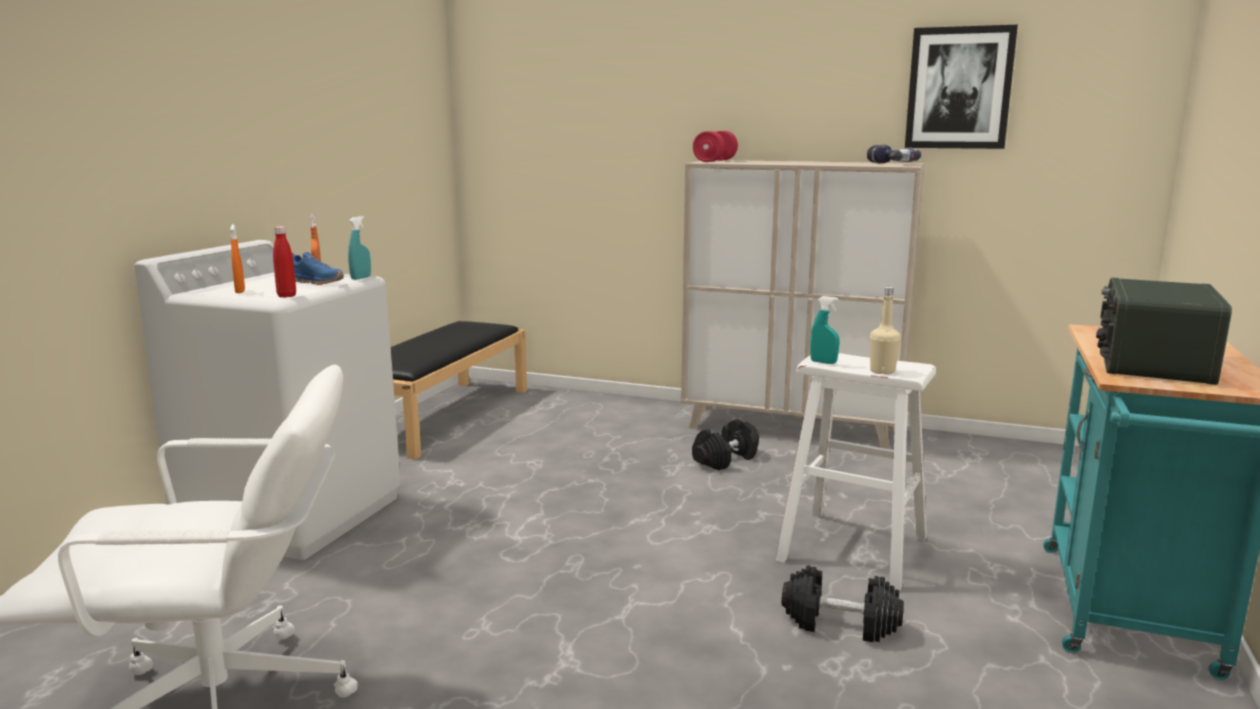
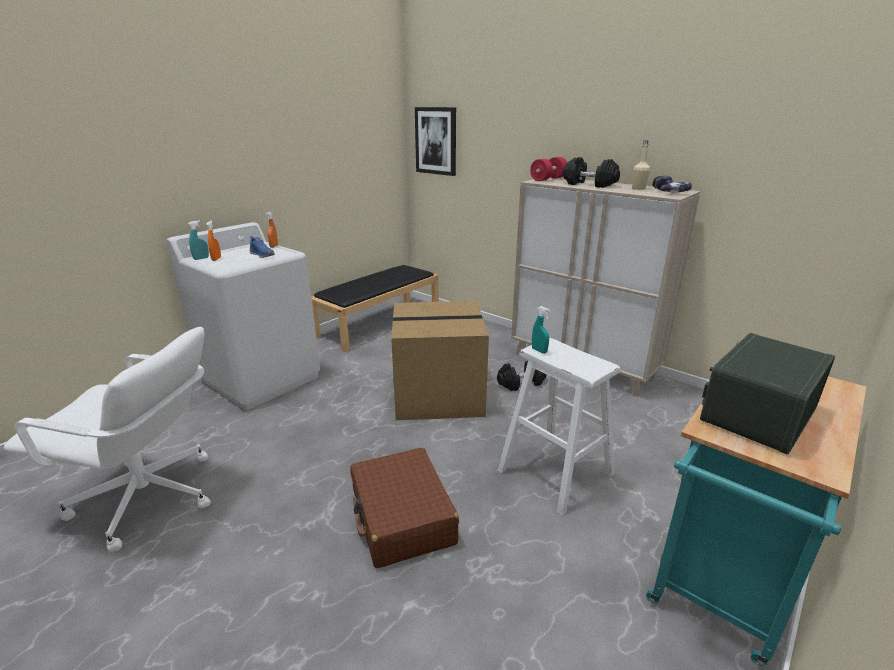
camera: 20 degrees right, 10 degrees up
red bottle [273,226,296,298] -> none
turquoise spray bottle [348,216,371,280] -> turquoise spray bottle moved to [188,220,209,260]
black dumbbell [782,565,904,642] -> black dumbbell moved to [563,157,620,188]
beige bottle [870,287,901,374] -> beige bottle moved to [632,140,650,190]
picture [905,25,1018,149] -> picture moved to [415,107,456,176]
none -> brown suitcase [350,448,459,568]
none -> cardboard box [391,301,489,420]

